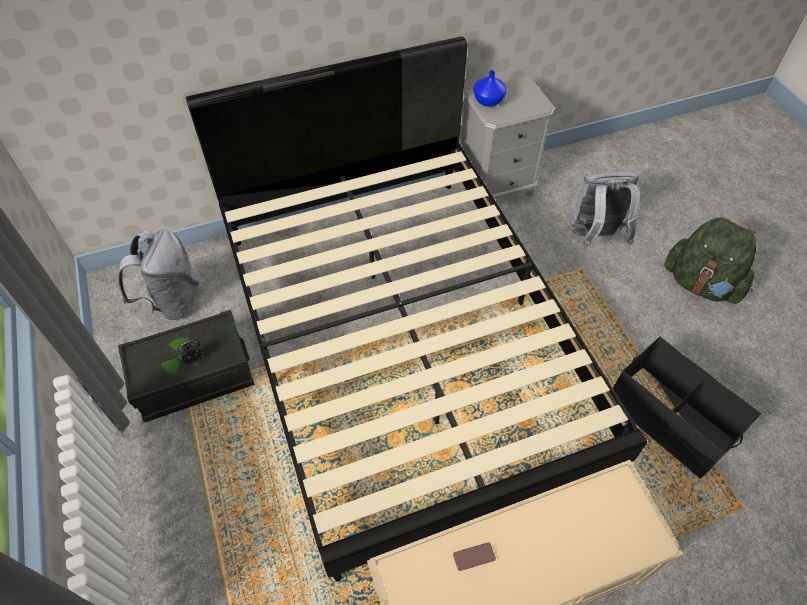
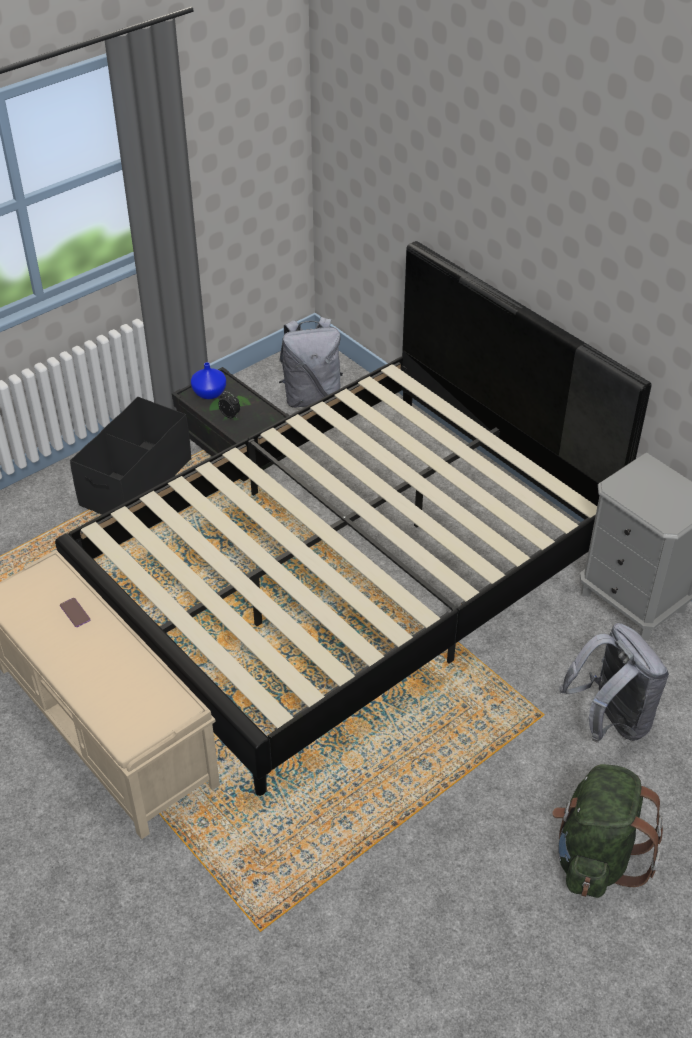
camera: 70 degrees right, 10 degrees down
blue vase [473,70,507,107] -> blue vase moved to [191,362,226,399]
black storage box [613,336,761,479] -> black storage box moved to [70,397,192,515]

